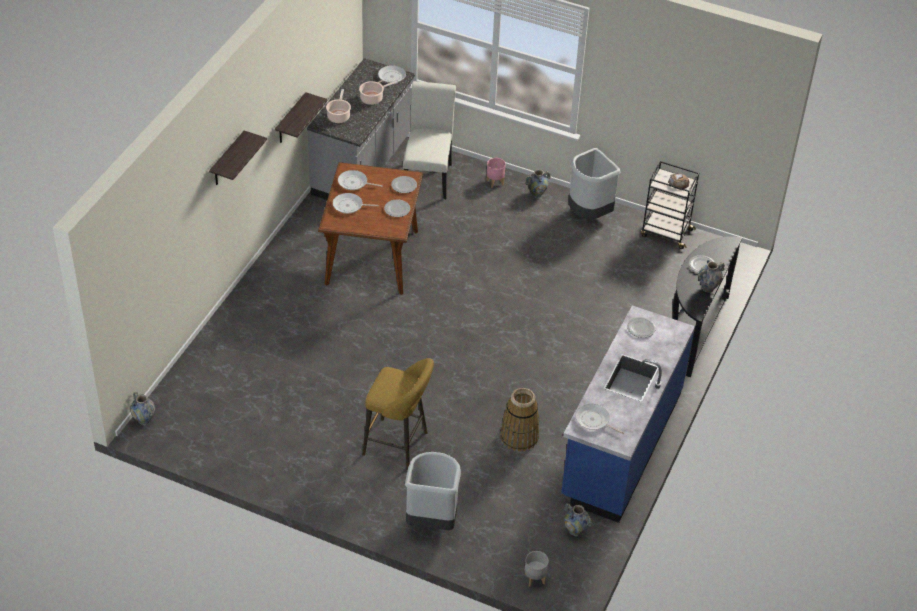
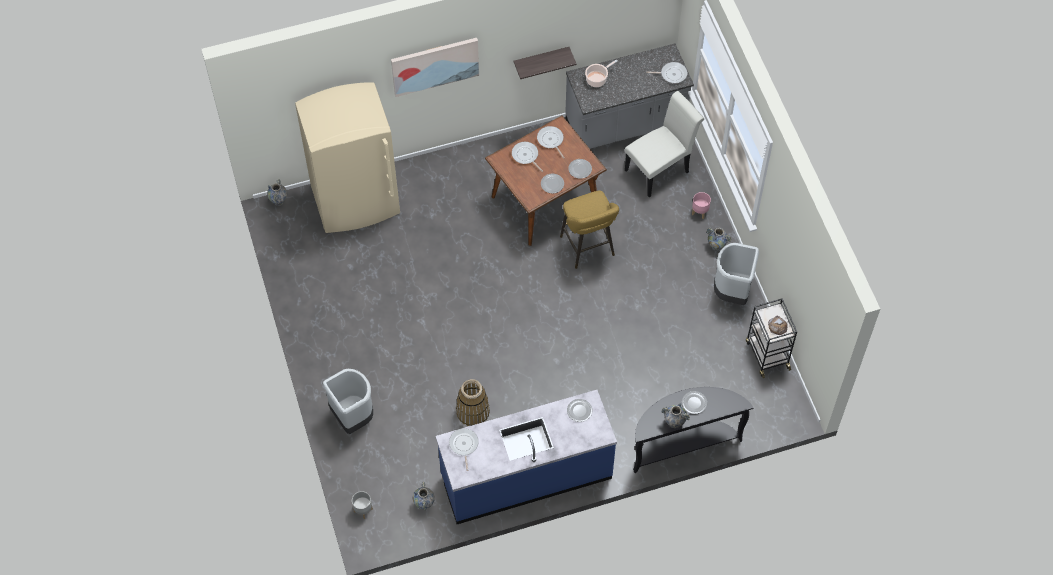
camera: 50 degrees right, 15 degrees up
shelf [209,131,267,185] -> picture [391,38,479,97]
cooking pot [359,81,398,105] -> none
yellow stool [362,358,434,469] -> yellow stool moved to [560,191,619,269]
none -> beige fridge [295,82,400,233]

